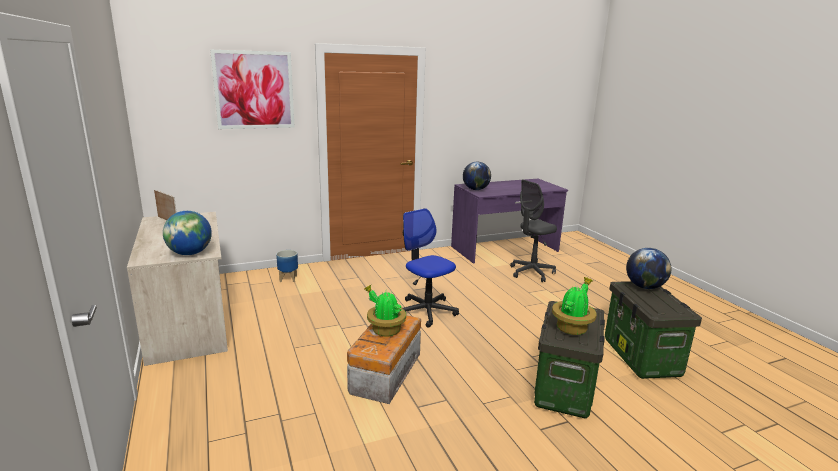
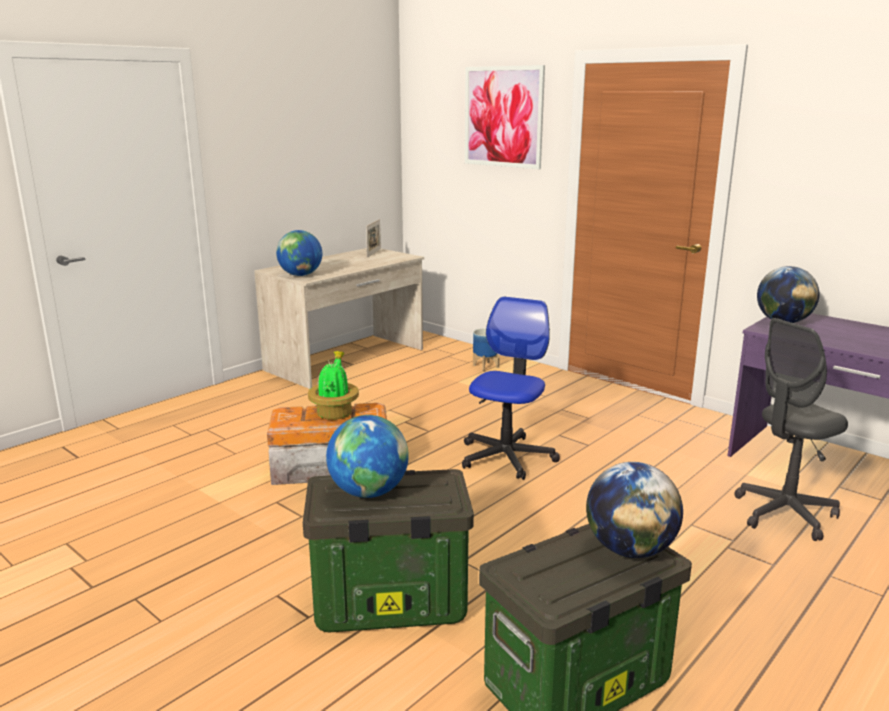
camera: 65 degrees right, 0 degrees up
grey office chair [510,180,557,282] -> grey office chair turned 60 degrees counterclockwise [735,318,848,541]
potted plant [552,277,597,335] -> globe [326,415,409,498]

